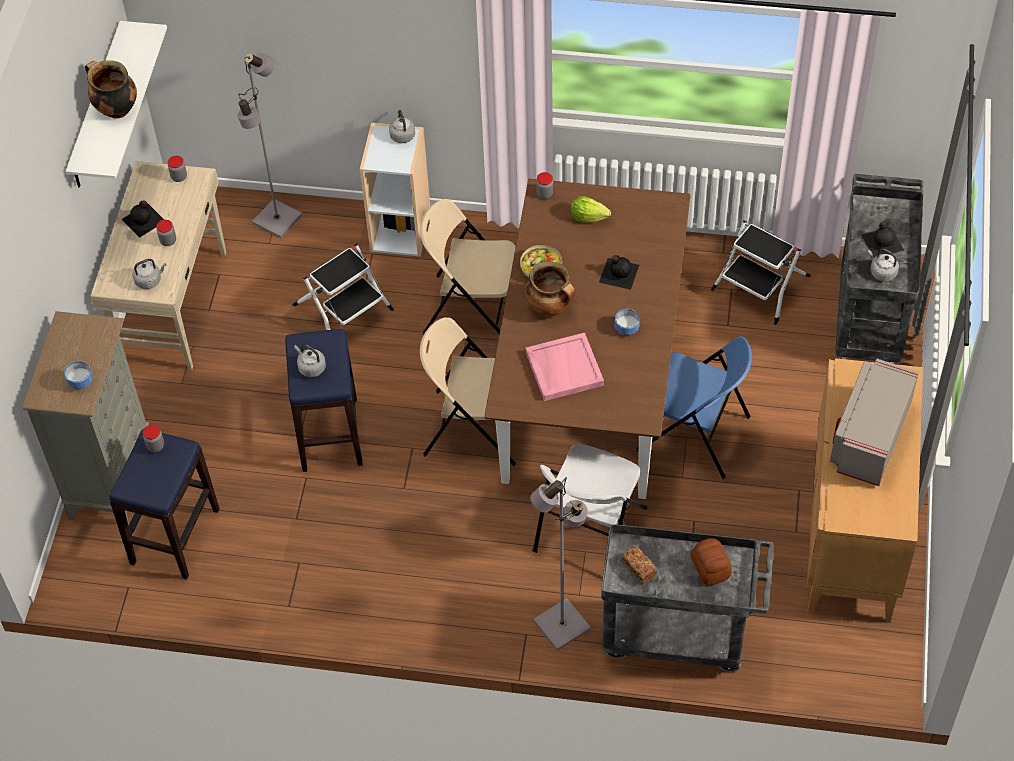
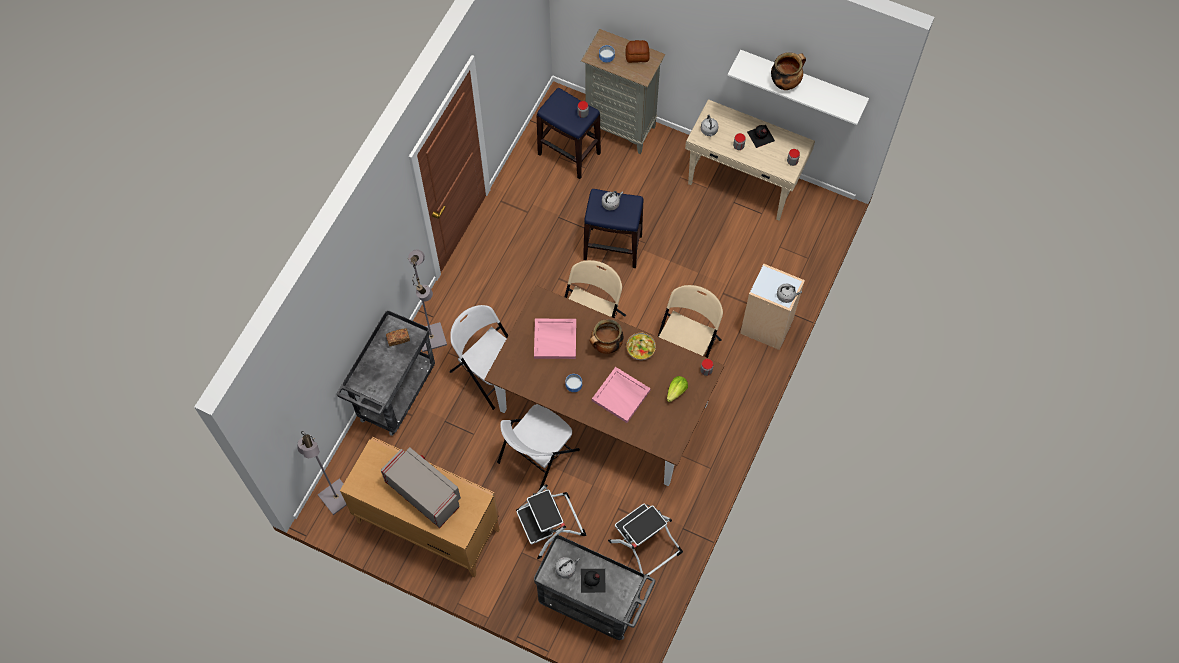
camera: 105 degrees right, 10 degrees up
grey floor lamp [237,53,302,238] -> grey floor lamp moved to [297,431,347,515]
step ladder [292,243,394,330] -> step ladder moved to [516,484,586,559]
black bottle [599,255,639,290] -> pink tray [592,367,651,423]
blue chair [637,336,752,479] -> white chair [497,404,580,490]
bread [691,538,732,586] -> bread moved to [626,40,650,63]

